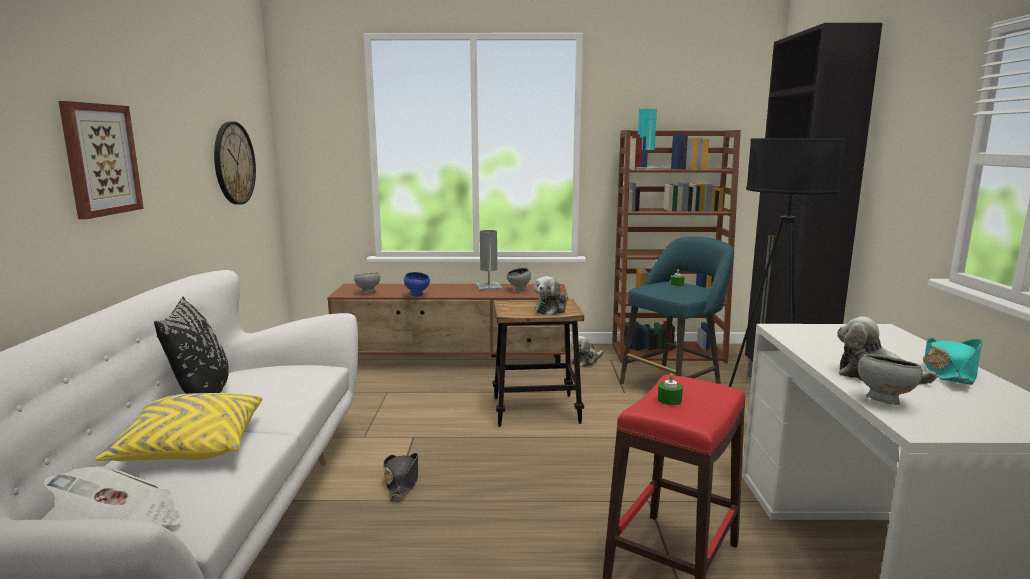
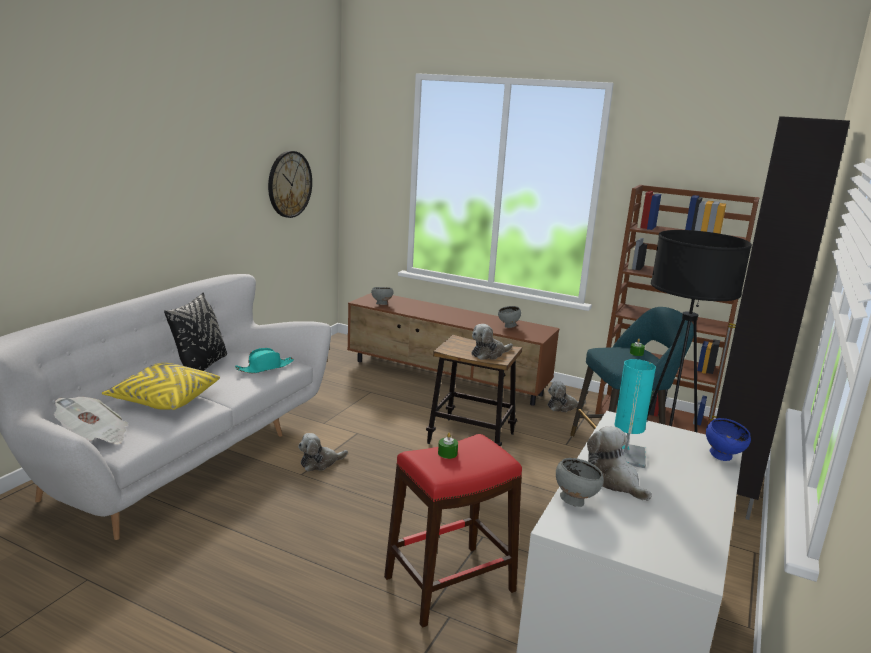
camera: 25 degrees right, 5 degrees up
picture [58,101,144,219] -> none
black hat [384,453,418,497] -> plush toy [298,433,348,471]
blue bowl [404,272,430,297] -> blue bowl moved to [706,418,751,461]
grey table lamp [476,230,502,290] -> none
turquoise table lamp [635,109,660,170] -> turquoise table lamp moved to [615,359,656,468]
turquoise hat [923,338,982,385] -> turquoise hat moved to [235,348,294,373]

